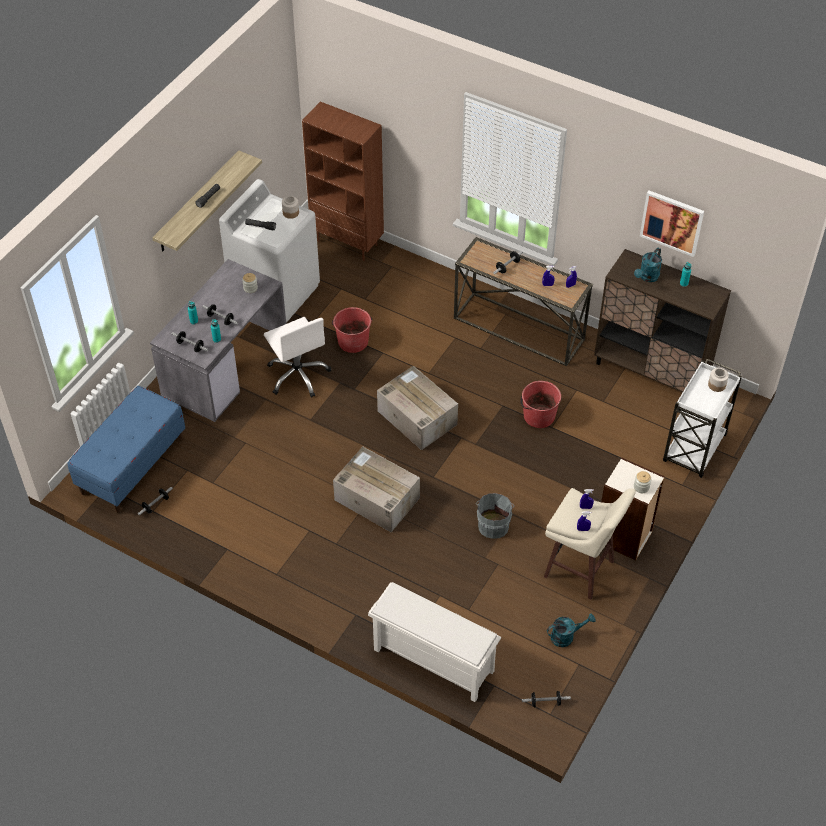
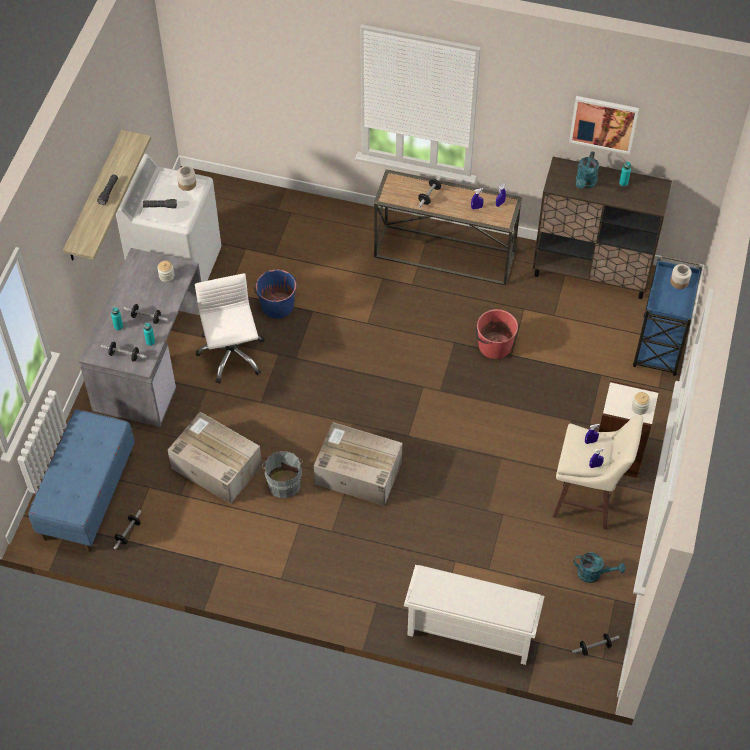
camera: 15 degrees left, 5 degrees up
white office chair [264,317,331,398] -> white office chair turned 150 degrees counterclockwise [195,273,265,384]
brown bookcase [302,102,384,261] -> none
red bucket [332,307,372,353] -> blue bucket [254,269,297,318]
cardboard box [377,366,458,450] -> cardboard box moved to [168,412,262,504]
grey bucket [476,493,514,539] -> grey bucket moved to [262,451,303,498]
turquoise watering can [547,613,596,647] -> turquoise watering can turned 45 degrees clockwise [573,552,625,583]
white cart [663,359,742,478] -> blue cart [633,256,702,376]

